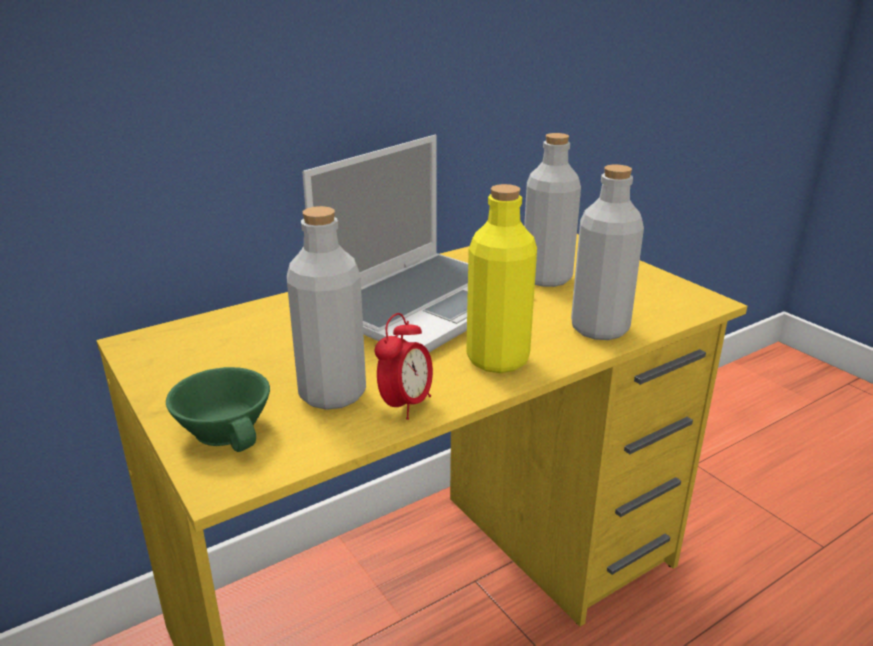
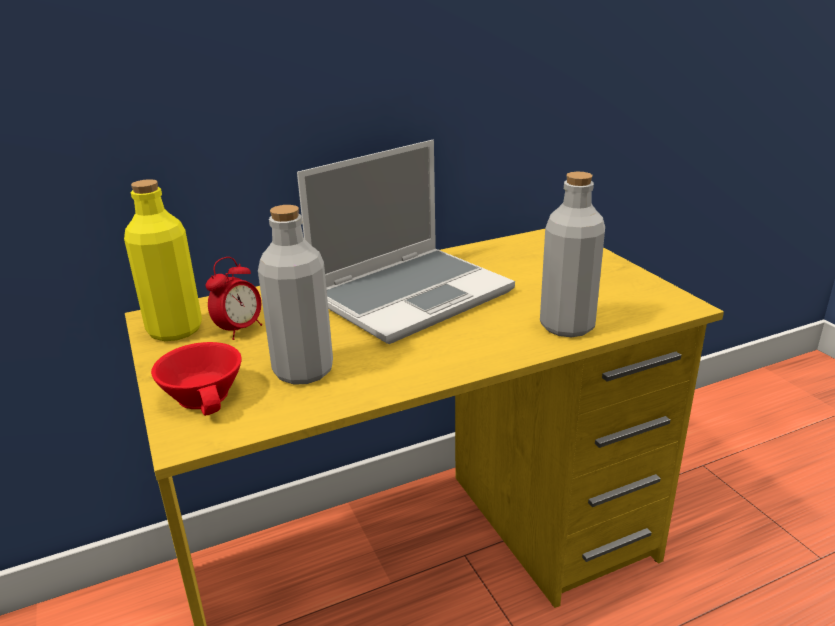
camera: 10 degrees right, 0 degrees up
green cup [166,367,270,452] -> red cup [151,342,242,416]
alarm clock [374,313,433,420] -> alarm clock moved to [206,257,262,340]
yellow bottle [466,184,537,373] -> yellow bottle moved to [124,179,202,341]
grey bottle [524,133,581,287] -> none

